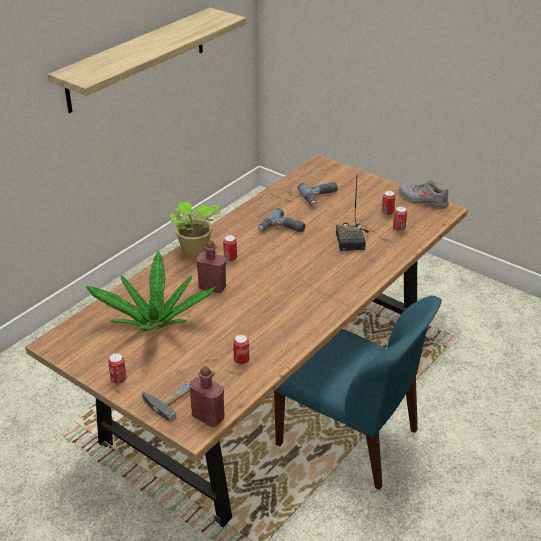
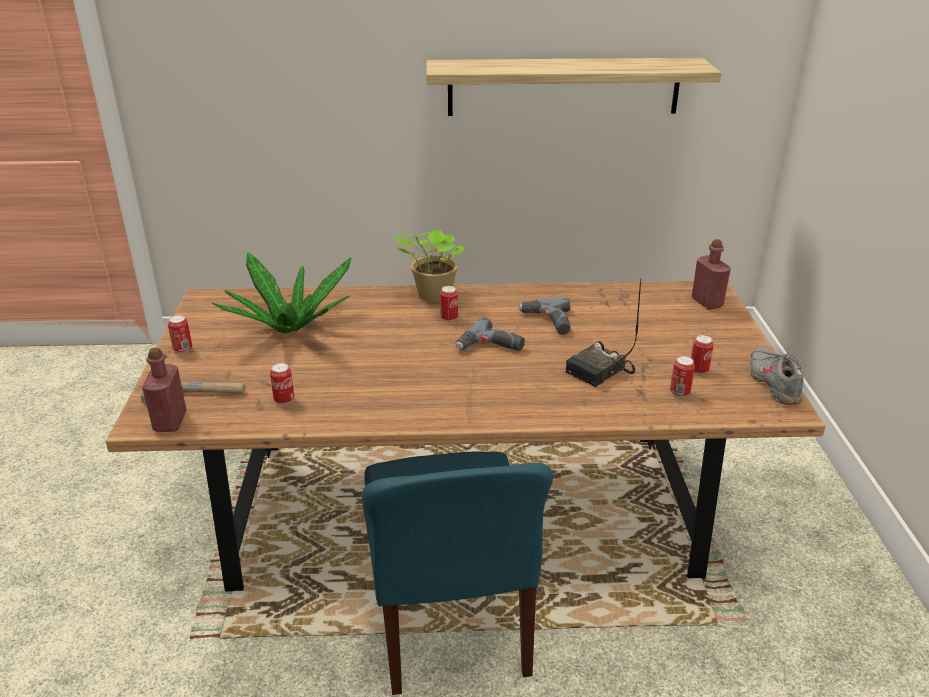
camera: 50 degrees right, 5 degrees down
red bottle [196,240,226,293] -> red bottle moved to [691,239,731,310]
power drill [297,182,338,206] -> power drill moved to [456,317,525,351]

